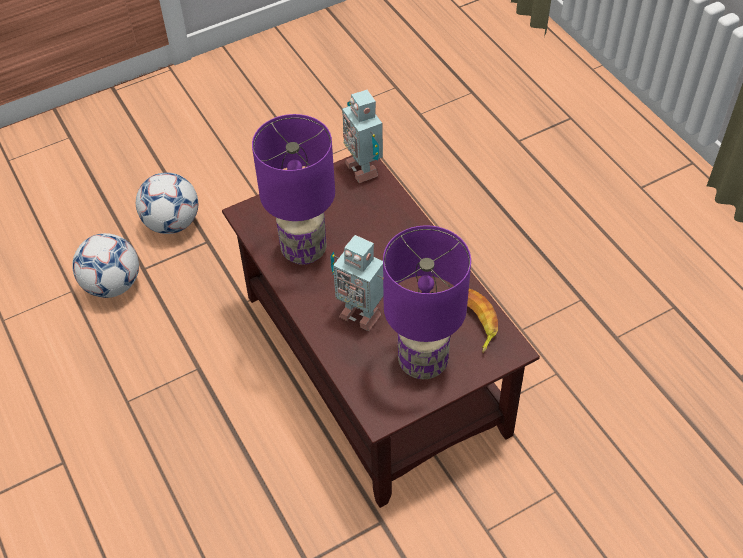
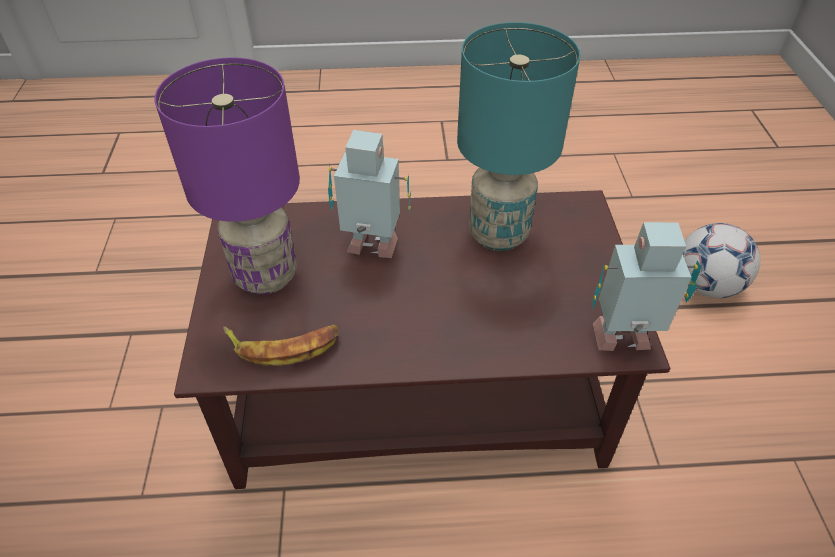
camera: 115 degrees right, 5 degrees down
football [72,233,139,298] -> none
purple table lamp [252,114,335,265] -> turquoise table lamp [457,22,580,251]
toy robot [330,235,383,331] -> toy robot turned 45 degrees clockwise [328,130,411,258]

